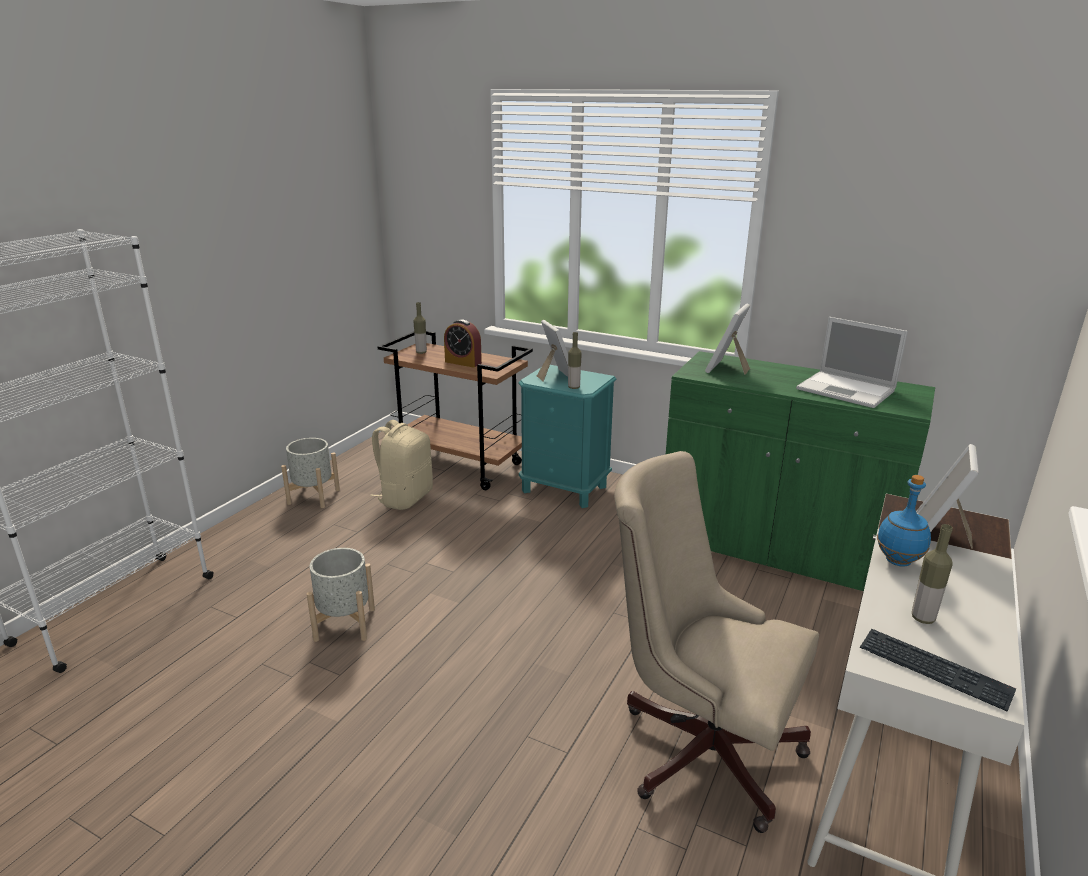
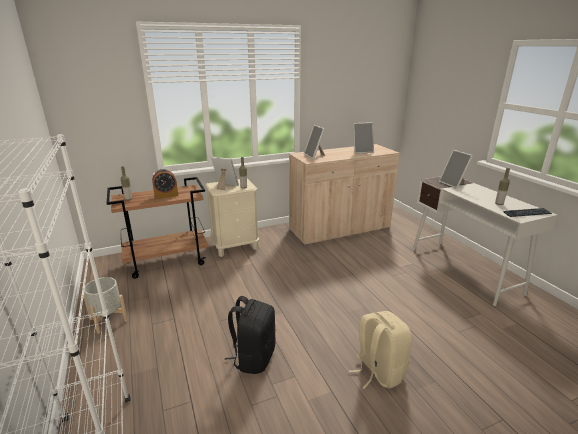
camera: 50 degrees left, 0 degrees up
grey planter [307,548,375,642] -> black backpack [225,296,276,374]
beige backpack [370,420,433,510] -> beige backpack moved to [349,311,412,389]
turquoise nightstand [518,365,617,508] -> beige nightstand [205,179,260,257]
beige office chair [614,451,819,833] -> none
green cabinet [666,351,935,591] -> beige cabinet [289,144,400,245]
laptop [796,317,908,408] -> picture frame [353,122,374,154]
blue bottle [877,475,931,567] -> none

